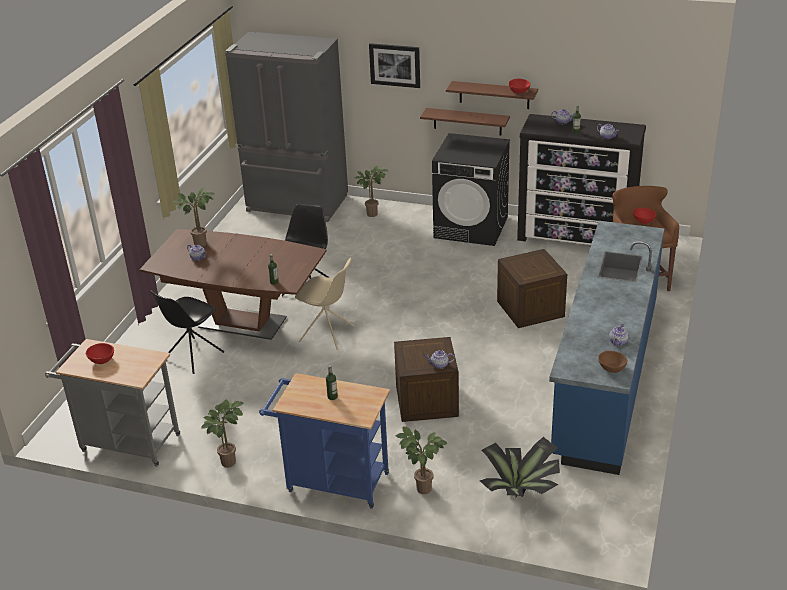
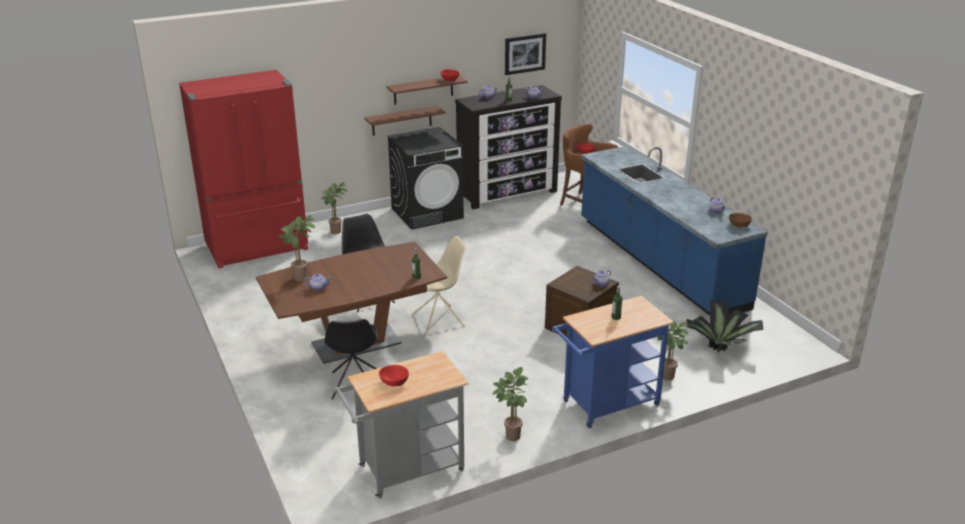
camera: 45 degrees left, 5 degrees down
grey fridge [225,32,348,222] -> red fridge [179,70,308,268]
picture [369,43,420,88] -> picture moved to [505,33,546,75]
crate [497,249,567,328] -> none

